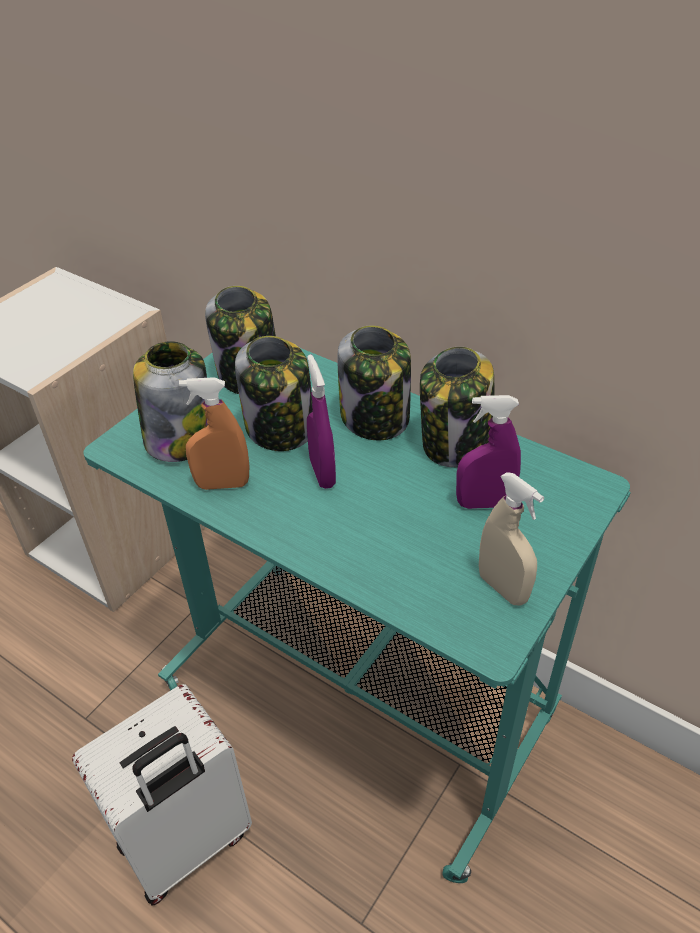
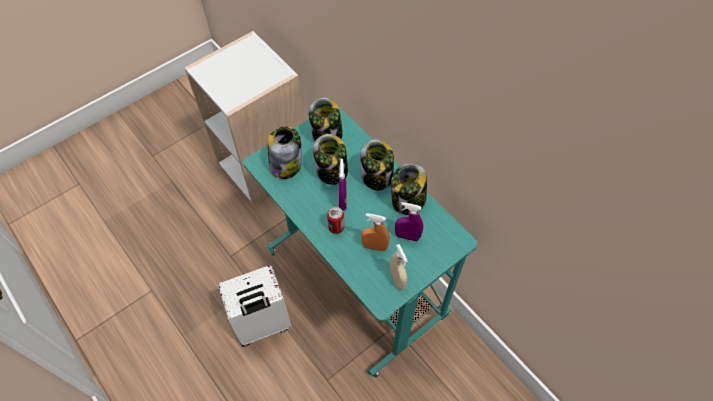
camera: 15 degrees right, 15 degrees up
orange spray bottle [179,377,249,490] -> orange spray bottle moved to [361,213,390,251]
none -> can [327,207,344,234]

